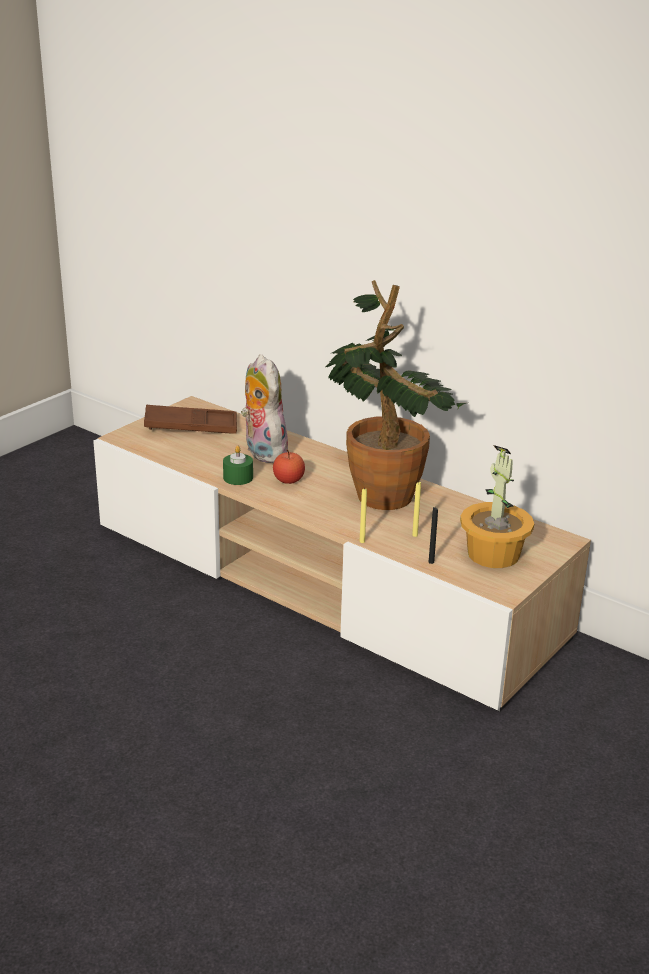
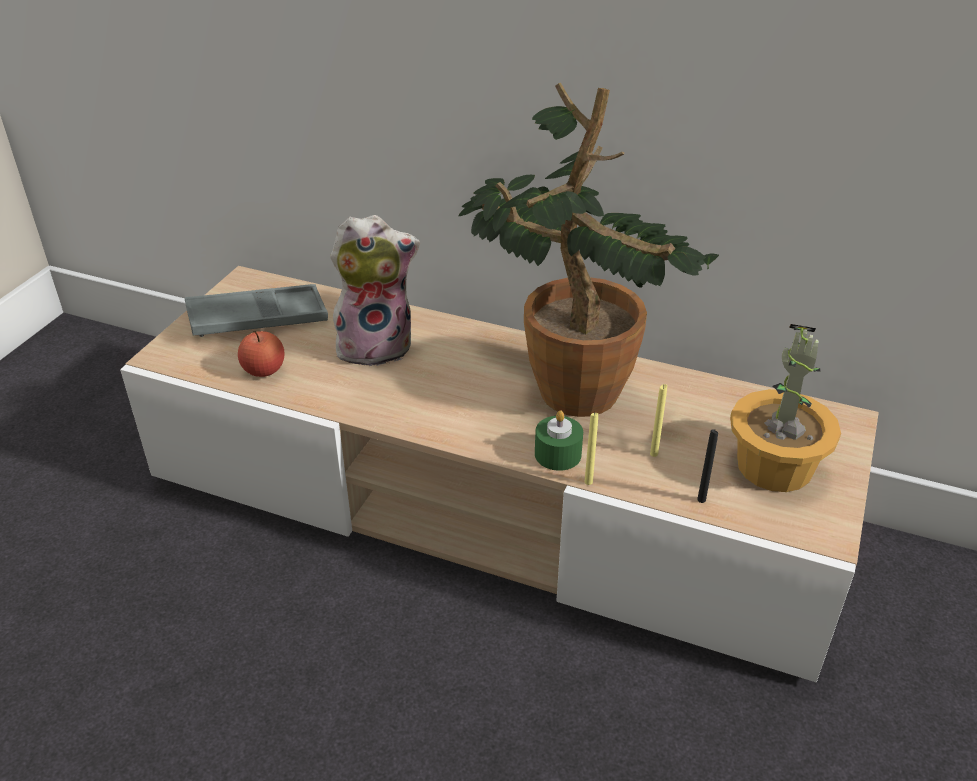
camera: 15 degrees left, 10 degrees up
brown tray [144,405,237,434] -> grey tray [185,284,328,337]
green candle [223,446,253,485] -> green candle moved to [535,410,583,471]
plush toy [241,354,288,463] -> plush toy turned 120 degrees clockwise [330,215,420,366]
apple [273,450,305,484] -> apple moved to [238,331,284,377]

